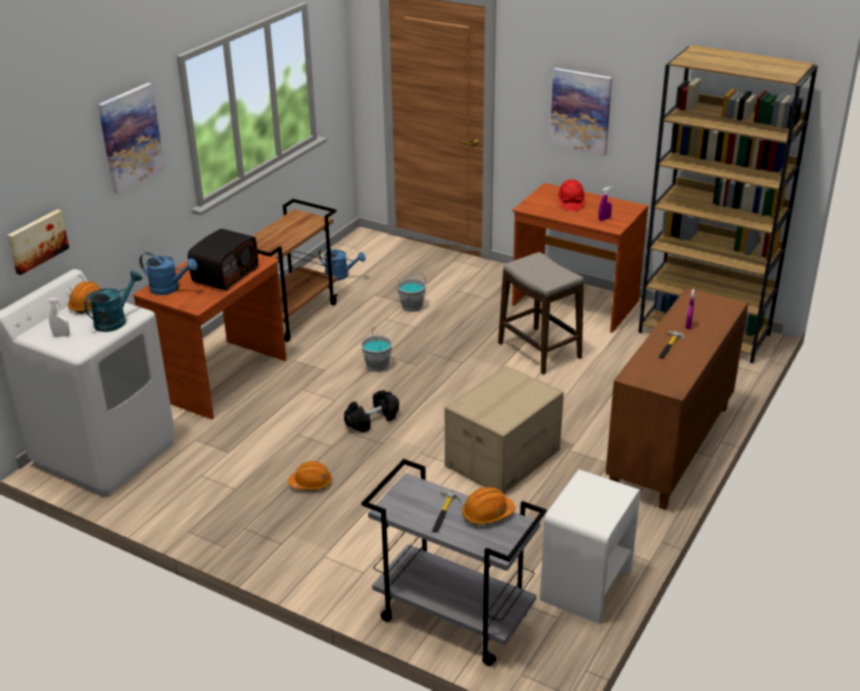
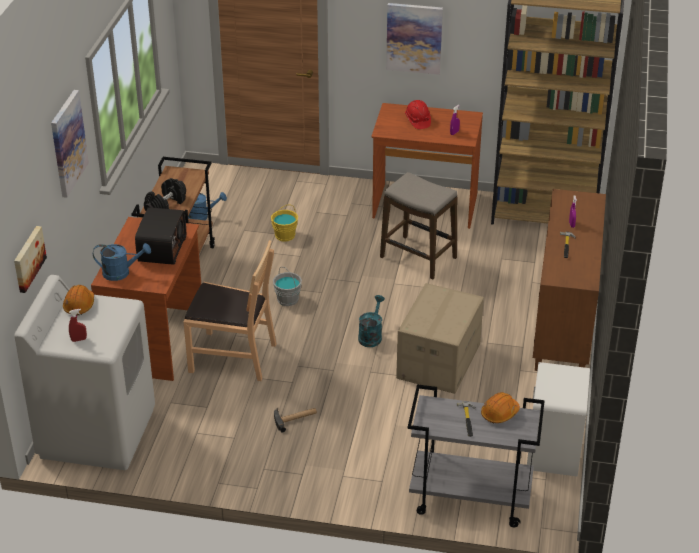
camera: 20 degrees left, 5 degrees up
white spray bottle [48,298,70,337] -> red spray bottle [69,309,87,342]
turquoise watering can [84,271,142,332] -> turquoise watering can moved to [358,295,385,347]
orange hard hat [288,461,332,490] -> hammer [274,408,317,433]
black dumbbell [344,390,399,433] -> black dumbbell moved to [144,178,186,211]
grey bucket [397,272,426,312] -> yellow bucket [271,205,298,242]
none -> brown chair [184,240,277,381]

